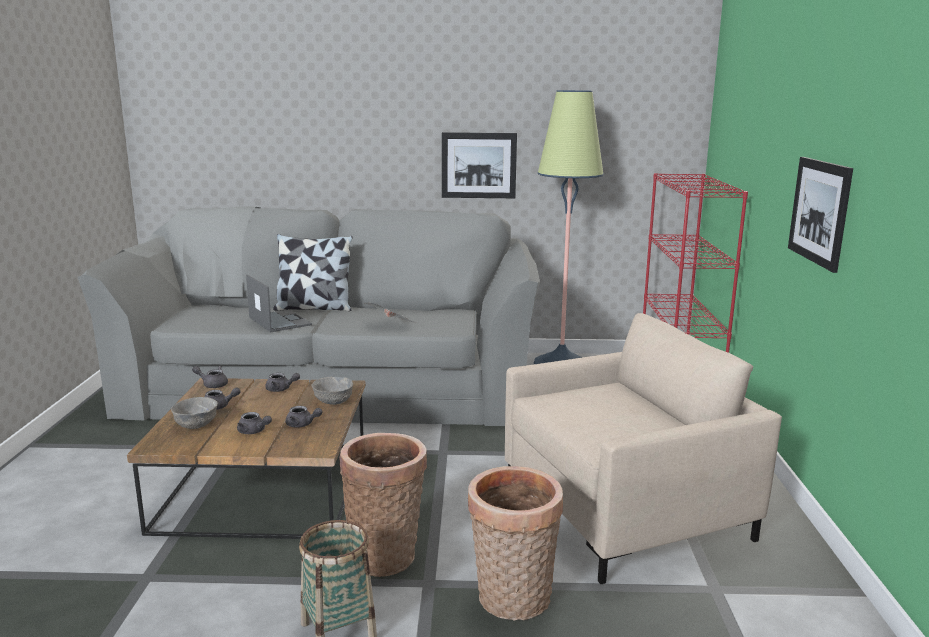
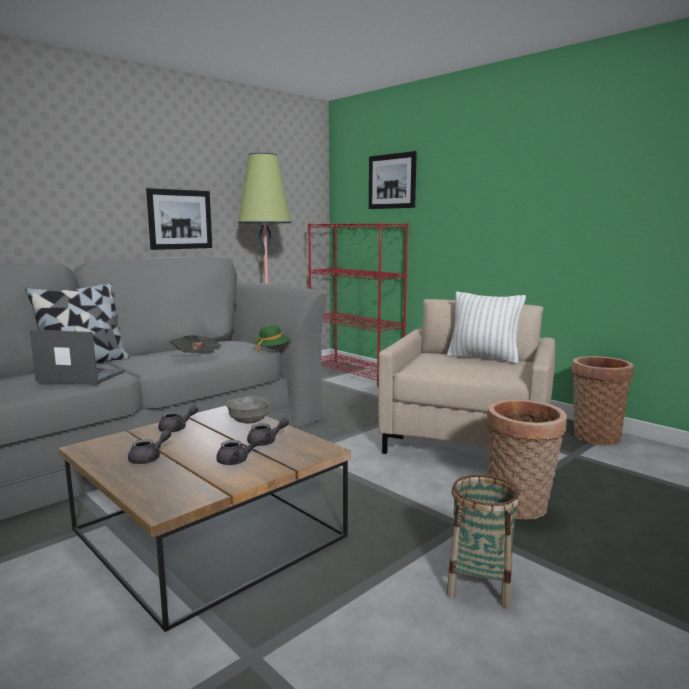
camera: 45 degrees left, 5 degrees down
grey bowl [171,397,218,429] -> none
grey teapot [192,366,228,388] -> none
basket [339,433,427,577] -> basket moved to [571,356,634,446]
picture [788,157,853,273] -> picture moved to [369,151,417,209]
none -> green hat [253,324,291,353]
none -> white pillow [447,292,526,364]

